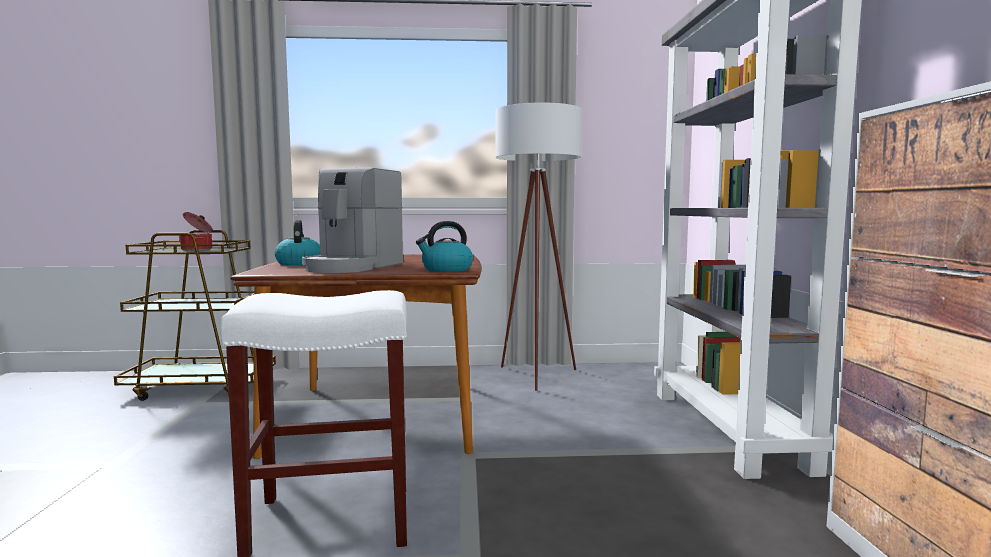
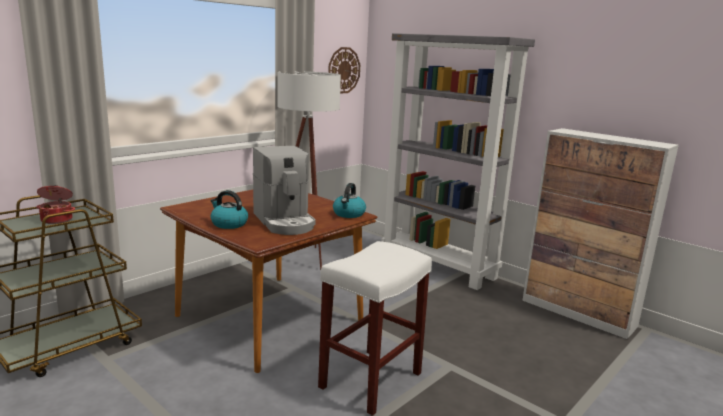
camera: 45 degrees left, 10 degrees up
none -> wall clock [328,47,360,94]

